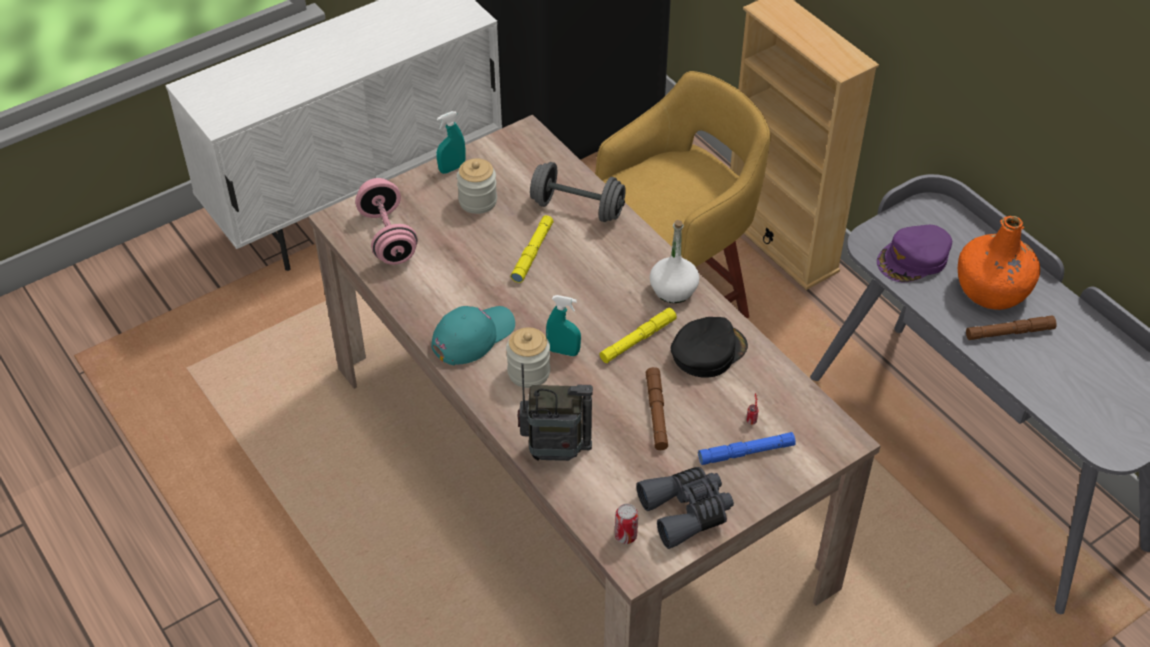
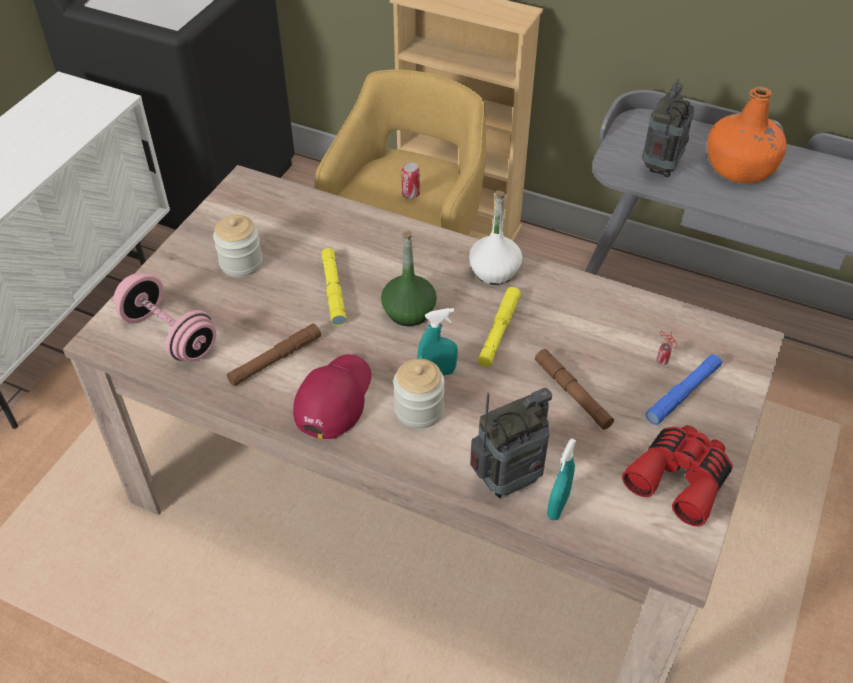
camera: 30 degrees left, 0 degrees up
turquoise cap [431,306,515,365] -> red cap [293,354,372,439]
turquoise spray bottle [436,111,466,174] -> turquoise spray bottle moved to [547,438,576,520]
grey dumbbell [530,162,626,222] -> none
can [615,504,638,544] -> can moved to [401,162,420,199]
grey binoculars [636,467,734,549] -> red binoculars [622,425,733,526]
black cap [671,317,748,378] -> none
purple cap [877,225,952,282] -> radio [642,79,695,177]
brown flashlight [966,315,1057,340] -> brown flashlight moved to [227,323,321,387]
none -> green bottle [381,231,437,326]

